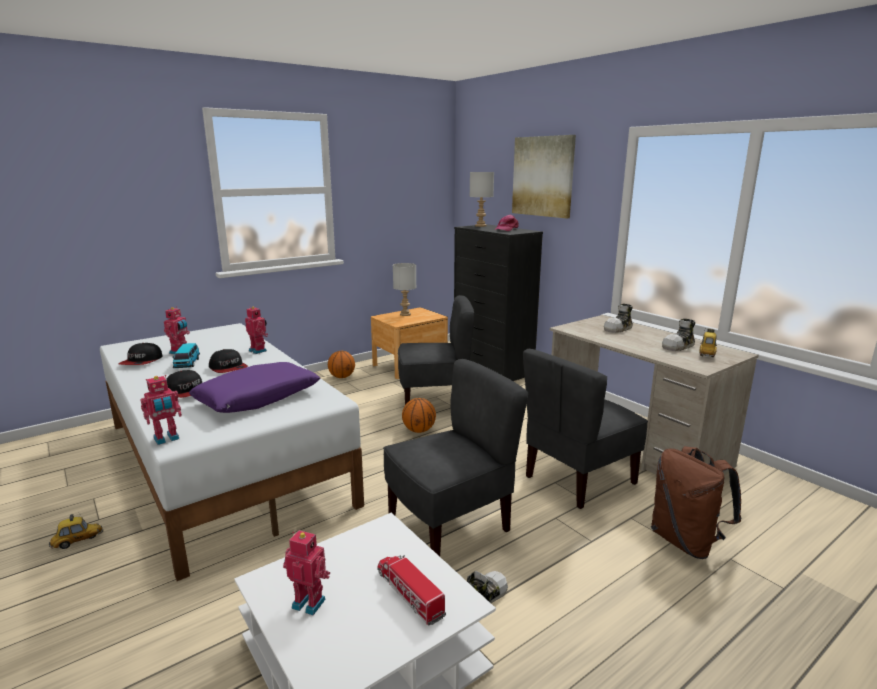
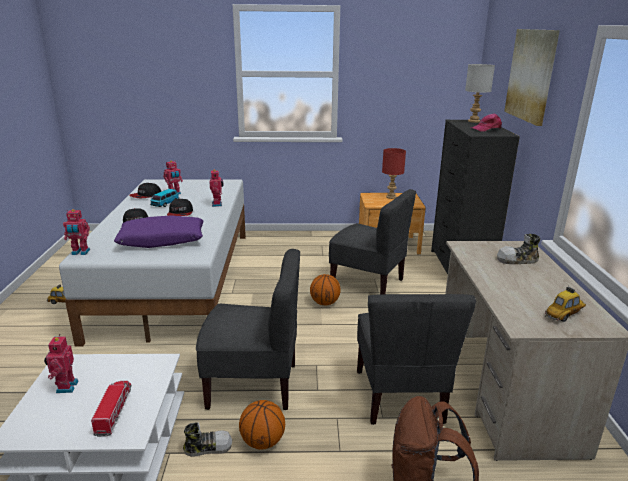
camera: 35 degrees right, 5 degrees up
toy robot [283,530,330,615] -> toy robot turned 150 degrees counterclockwise [44,334,78,393]
basketball [328,351,355,378] -> basketball moved to [239,400,285,450]
grey table lamp [393,263,416,316] -> red table lamp [382,148,406,199]
grey chair [523,349,648,509] -> grey chair turned 90 degrees counterclockwise [357,294,476,425]
shoe [662,319,695,351] -> none

